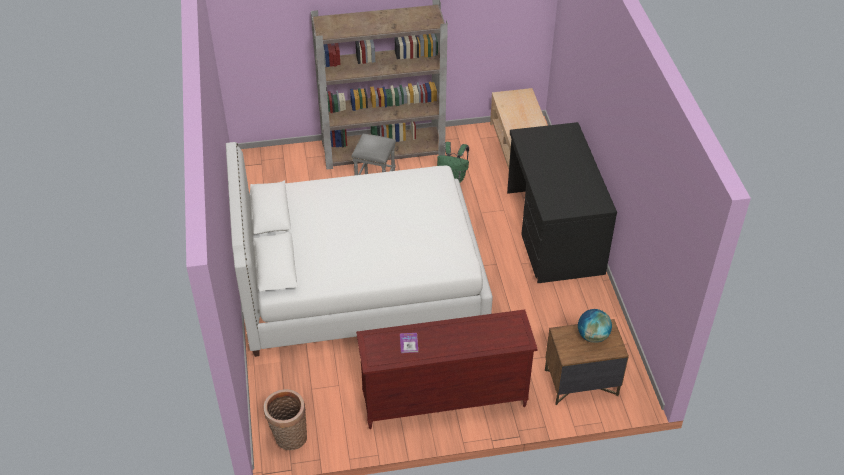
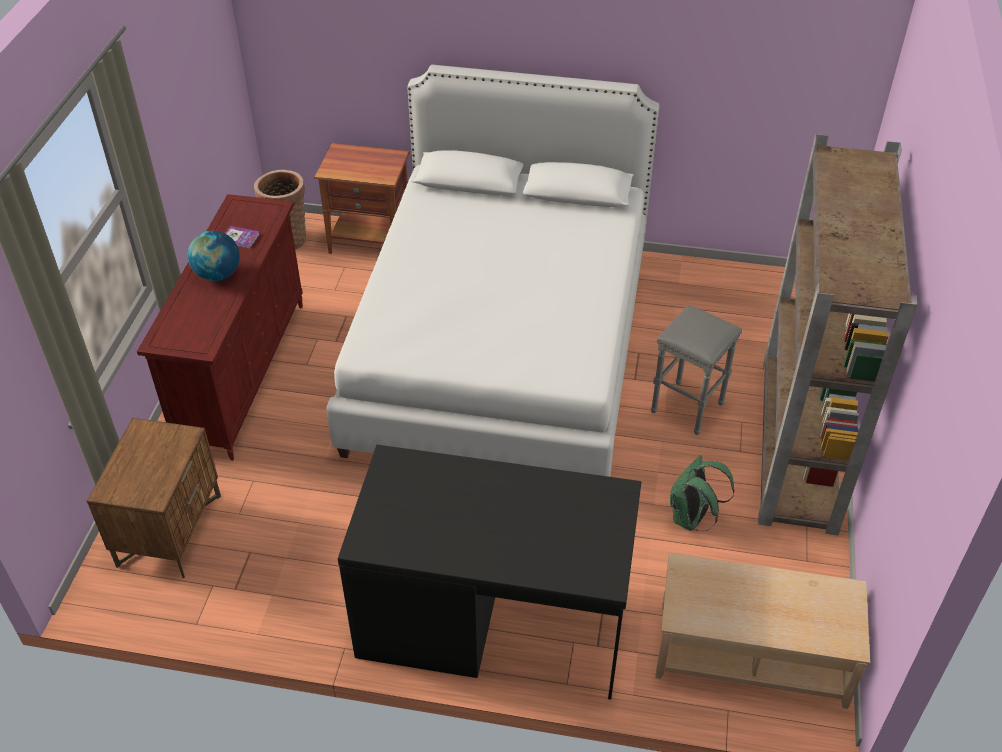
camera: 110 degrees right, 0 degrees up
globe [578,309,612,343] -> globe moved to [188,231,240,281]
none -> nightstand [314,143,410,254]

